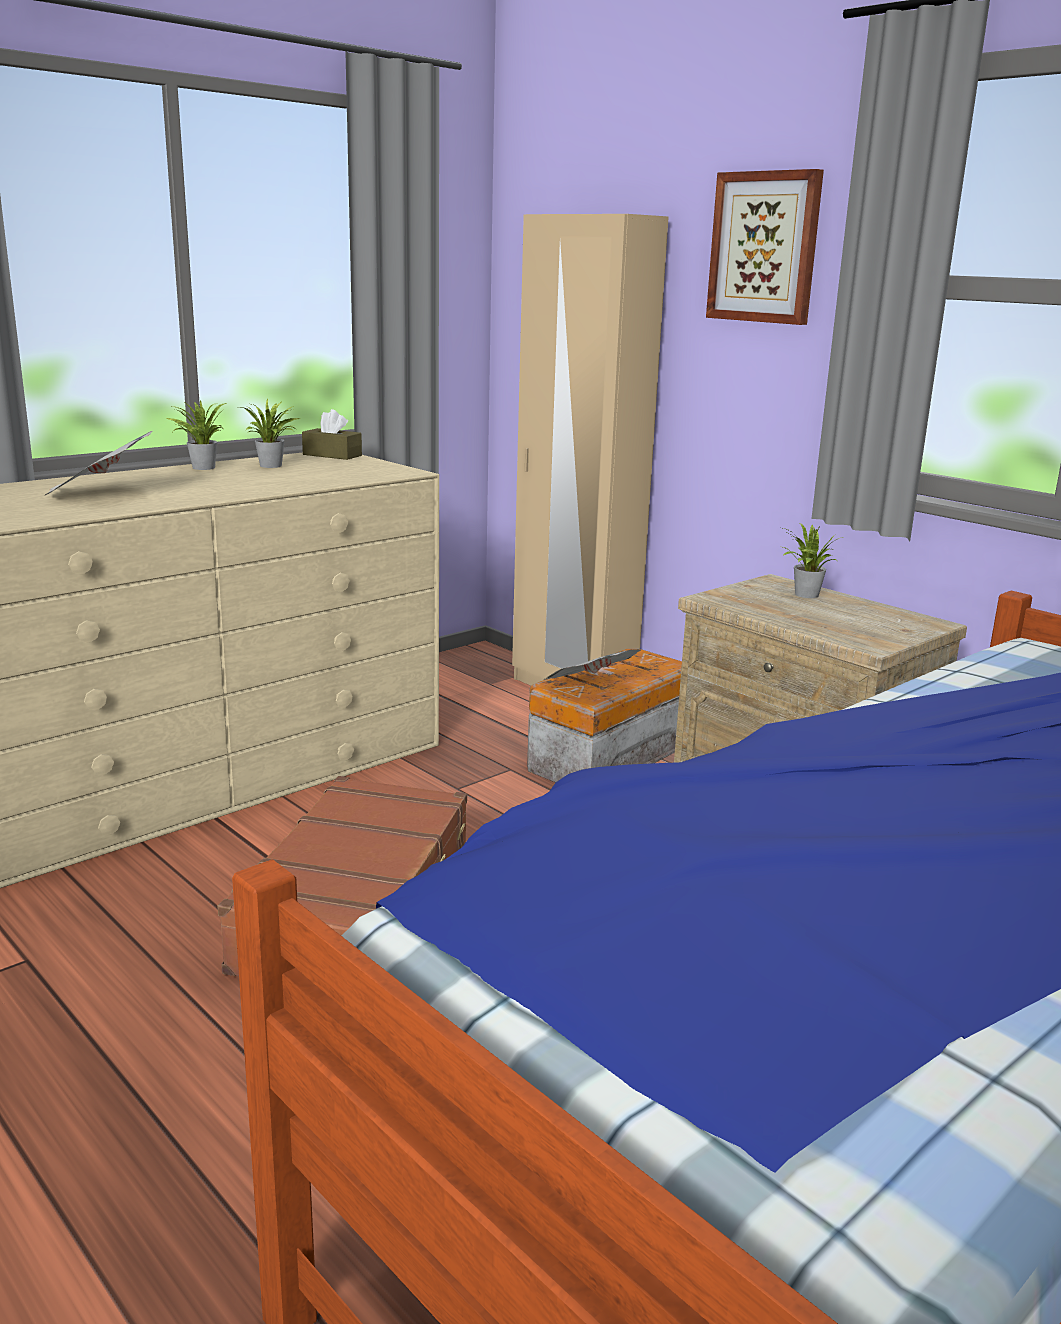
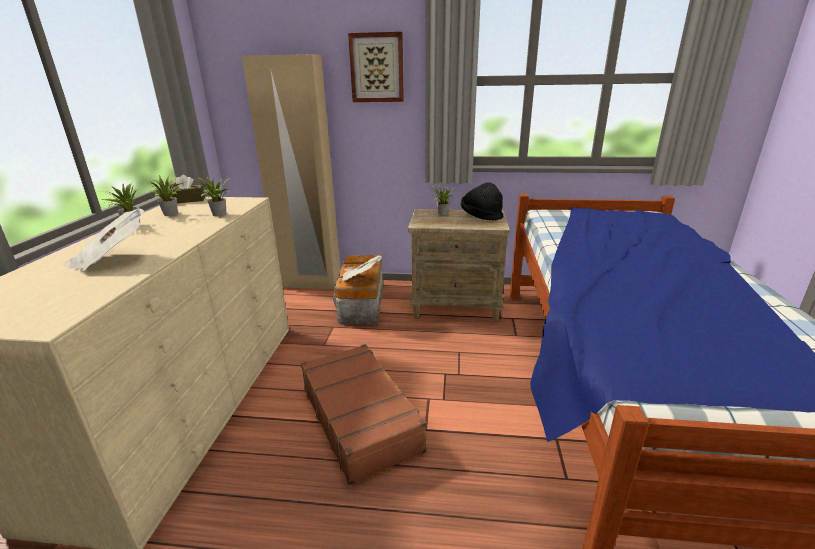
camera: 40 degrees left, 5 degrees up
none -> potted plant [197,176,230,216]
none -> black hat [461,182,503,221]

